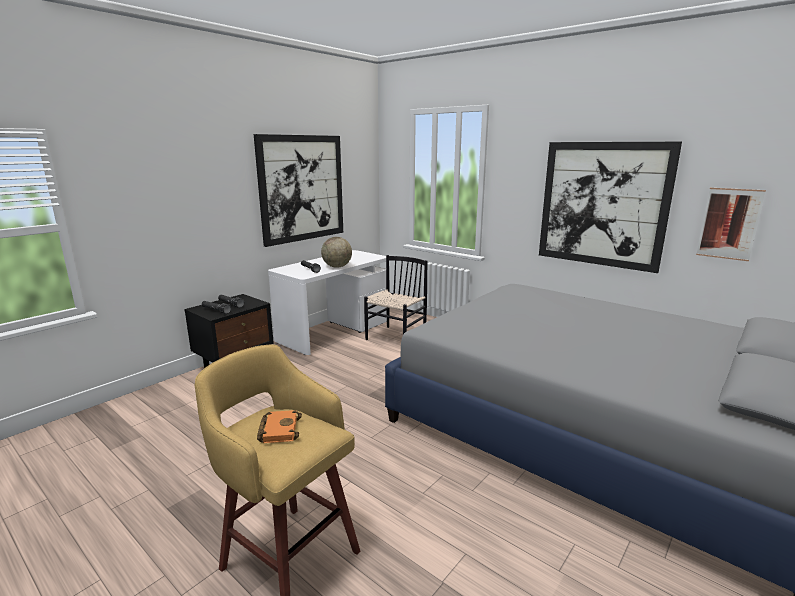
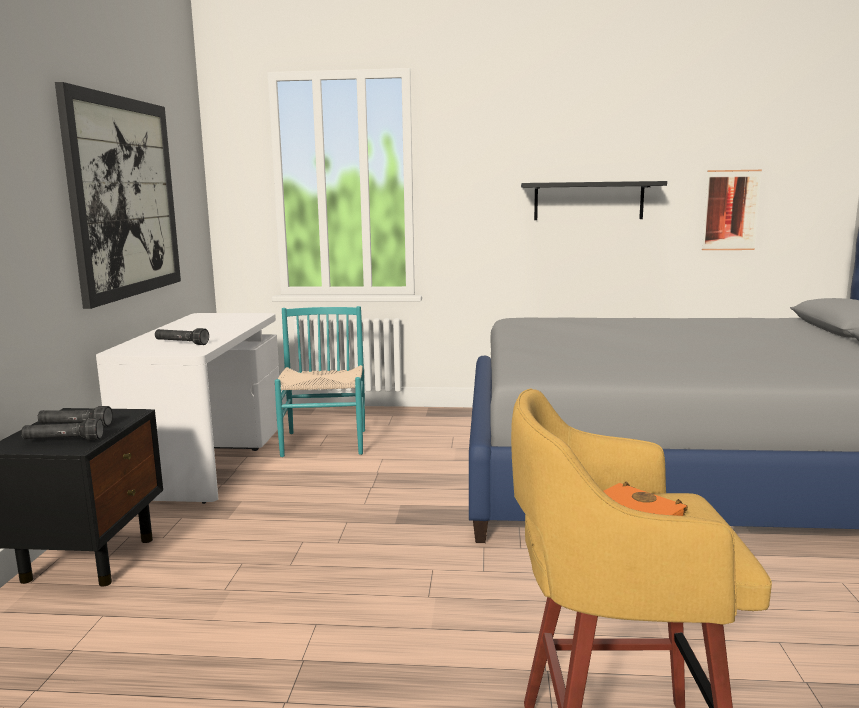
camera: 35 degrees left, 5 degrees down
globe [321,237,352,268] -> none
black chair [364,255,427,340] -> turquoise chair [275,306,365,457]
picture [539,142,682,273] -> black shelf [521,181,667,220]

